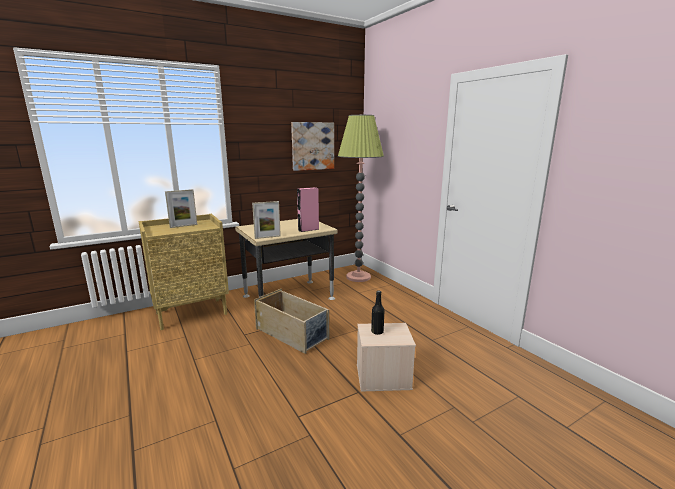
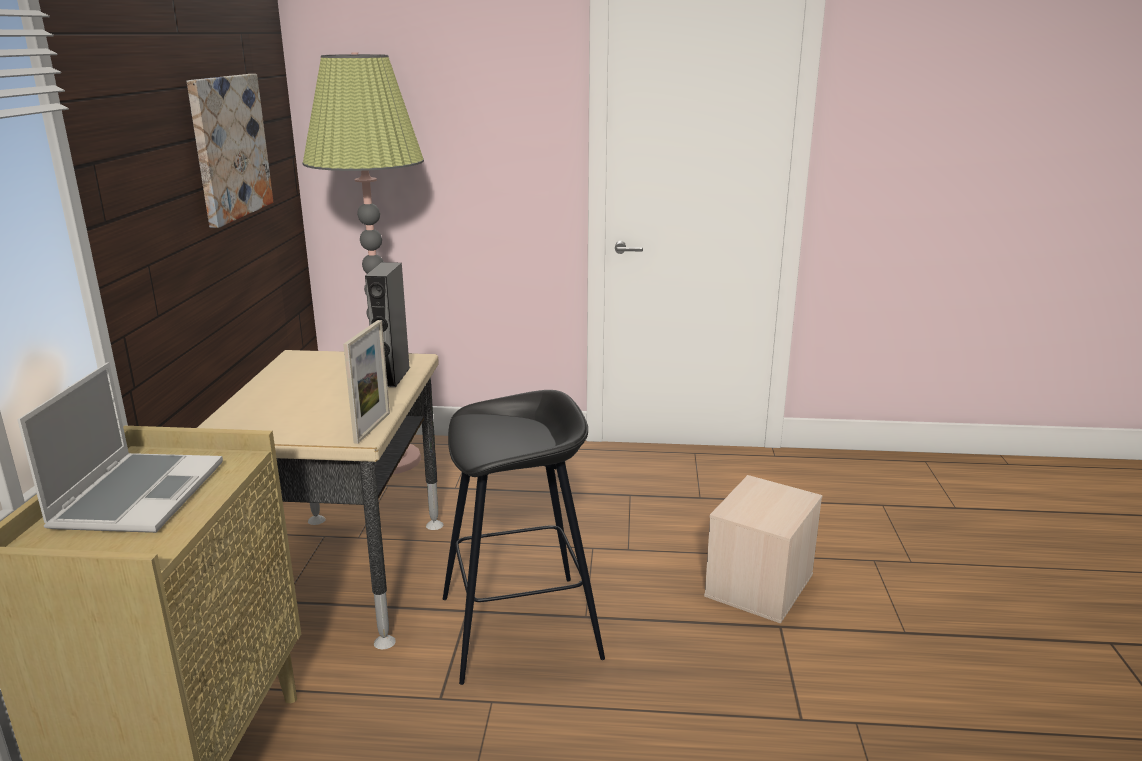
camera: 55 degrees left, 5 degrees up
picture frame [165,189,197,228] -> laptop [17,362,223,533]
beige storage box [254,289,329,354] -> black stool [443,390,605,685]
pink speaker [297,187,319,232] -> grey speaker [365,262,410,387]
black bottle [371,291,384,335] -> none

